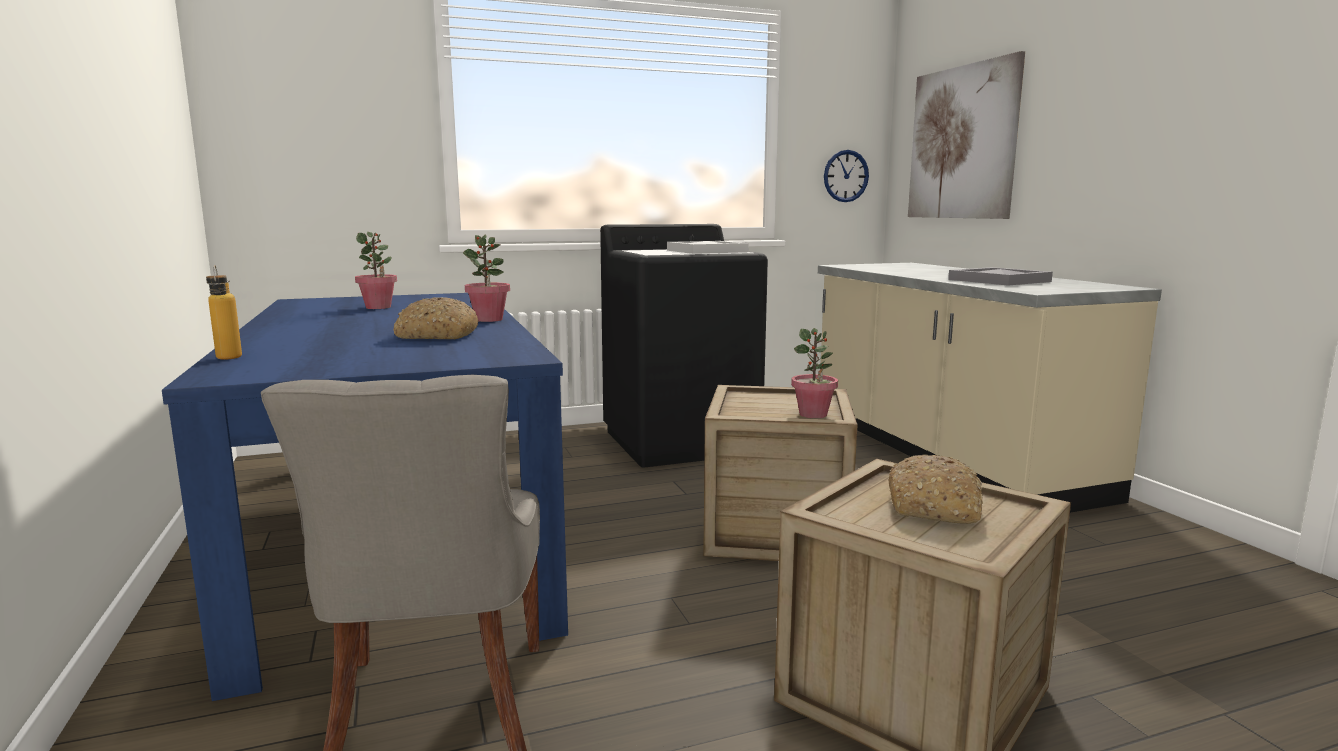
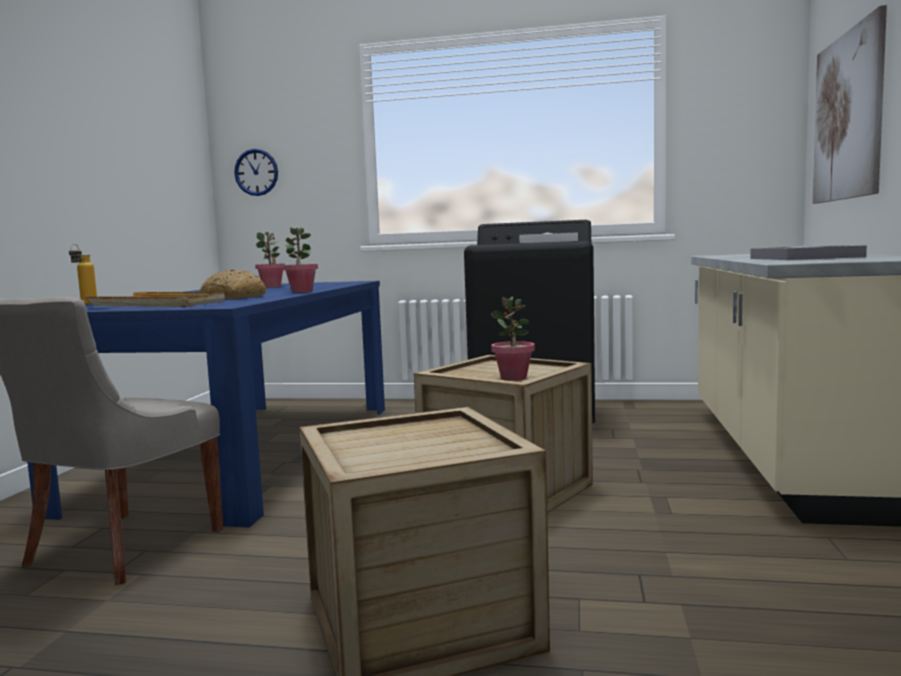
camera: 30 degrees right, 5 degrees down
wall clock [824,150,869,202] -> wall clock moved to [234,149,278,196]
bread [888,455,983,524] -> none
none -> beige tray [85,292,225,307]

